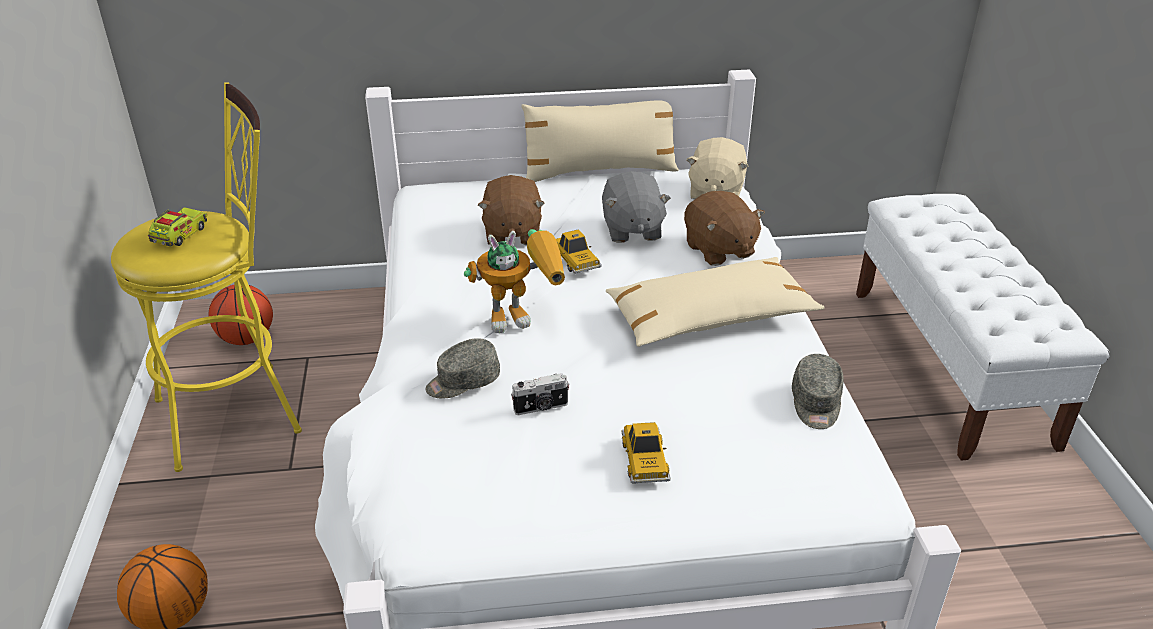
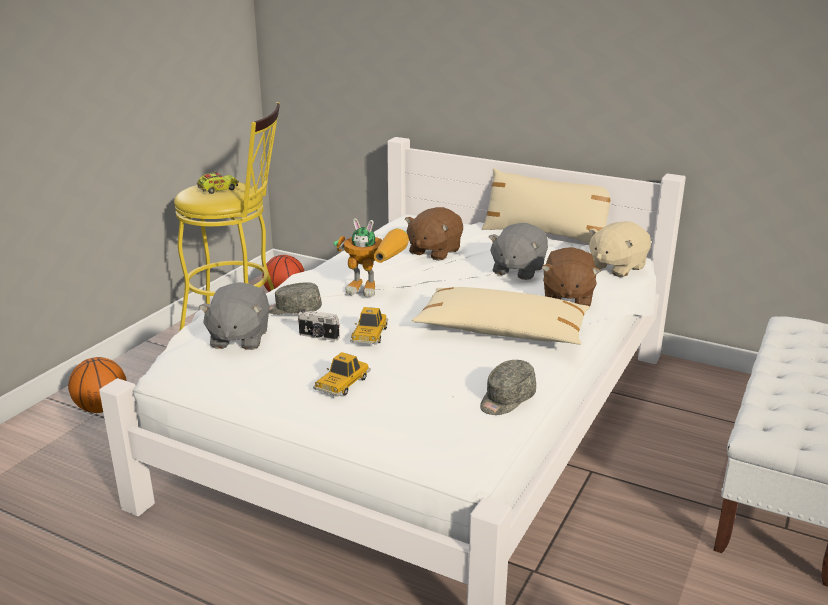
camera: 35 degrees right, 10 degrees down
toy car [556,229,602,274] -> toy car moved to [350,307,388,344]
none -> grey plush toy [198,282,269,350]

